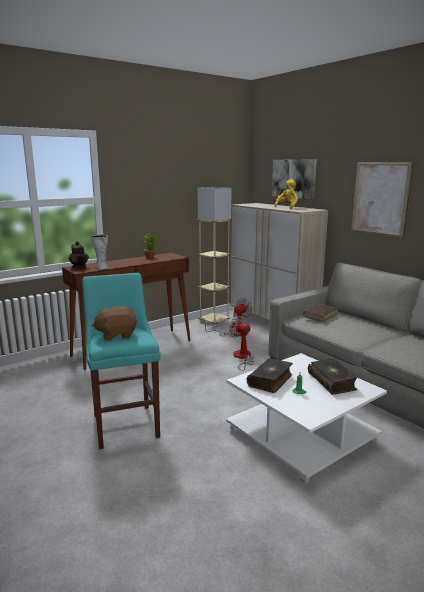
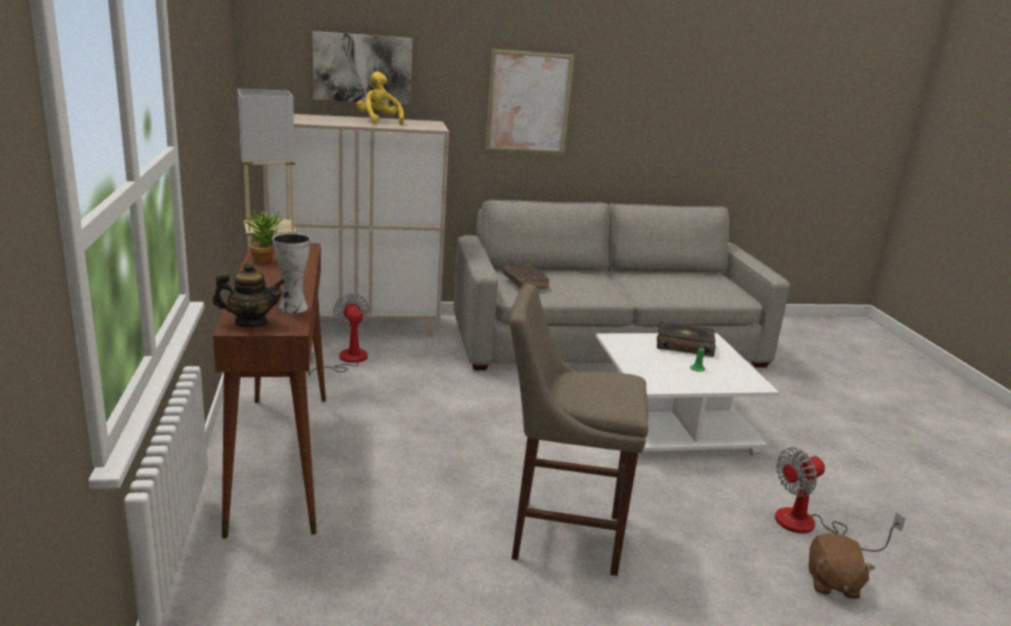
camera: 65 degrees left, 5 degrees up
turquoise stool [82,273,161,449] -> beige stool [510,284,649,576]
brown plush toy [92,306,137,340] -> brown plush toy moved to [809,533,875,599]
fan [229,316,254,371] -> fan moved to [775,448,905,552]
book [247,358,293,393] -> none

